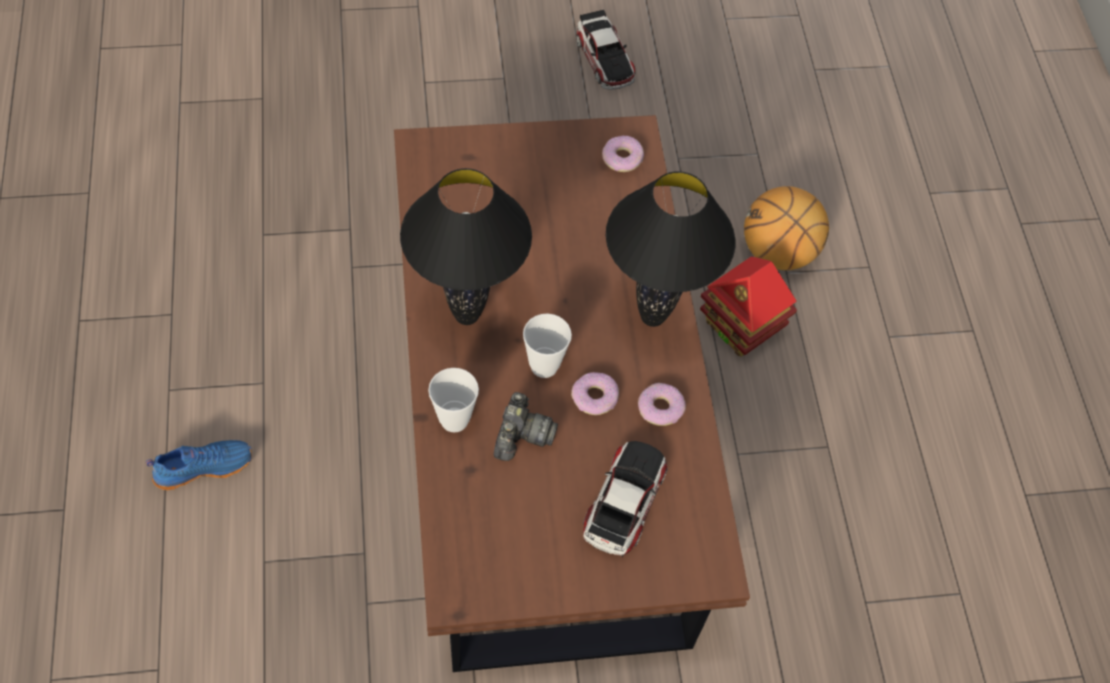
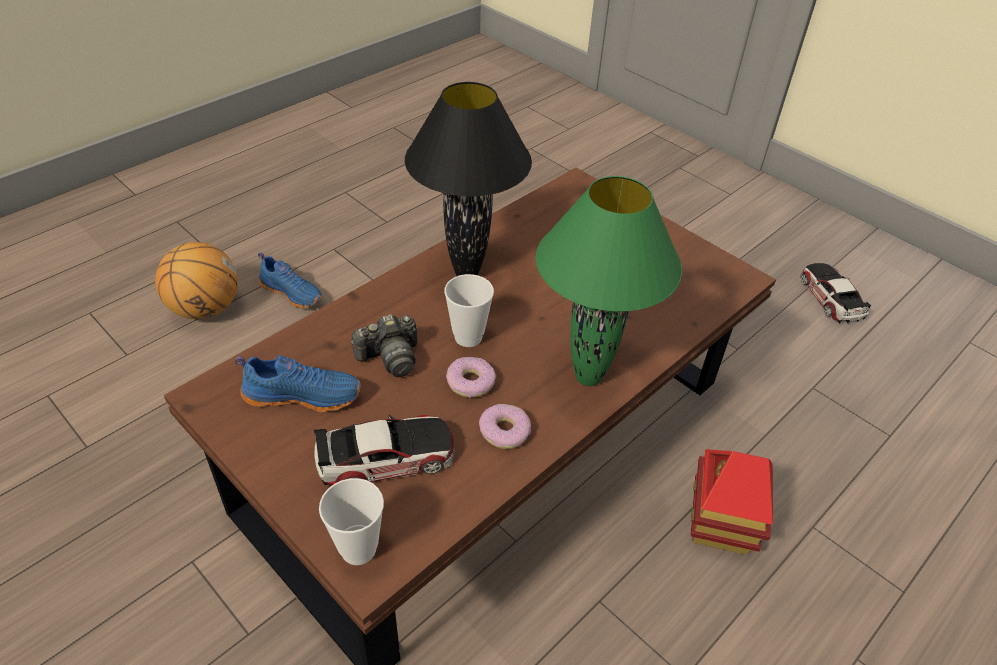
camera: 55 degrees right, 15 degrees down
cup [428,368,479,433] -> cup moved to [319,478,384,565]
toy car [576,9,635,90] -> toy car turned 135 degrees clockwise [800,263,871,323]
donut [602,136,644,172] -> none
black table lamp [606,171,735,327] -> green table lamp [536,176,682,386]
basketball [744,186,829,270] -> basketball moved to [155,242,238,319]
none -> blue shoe [235,355,361,412]

